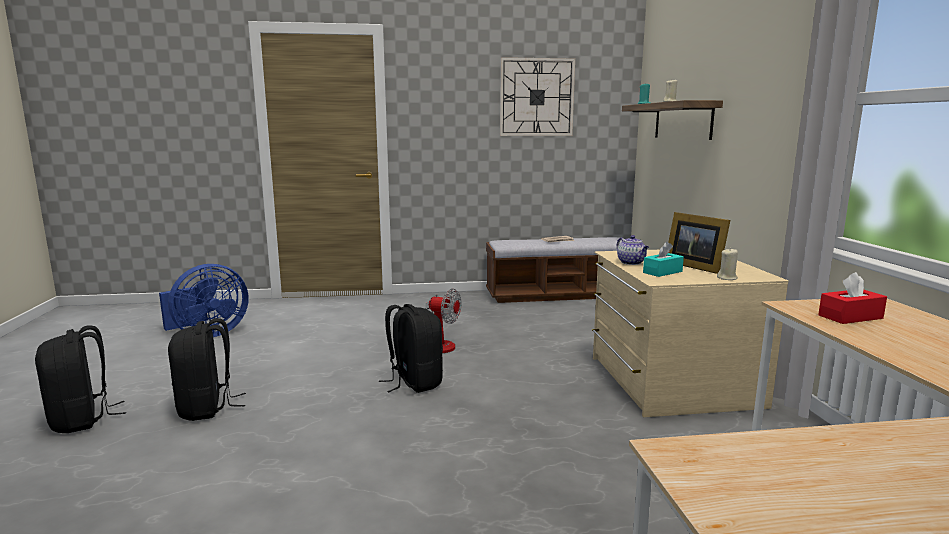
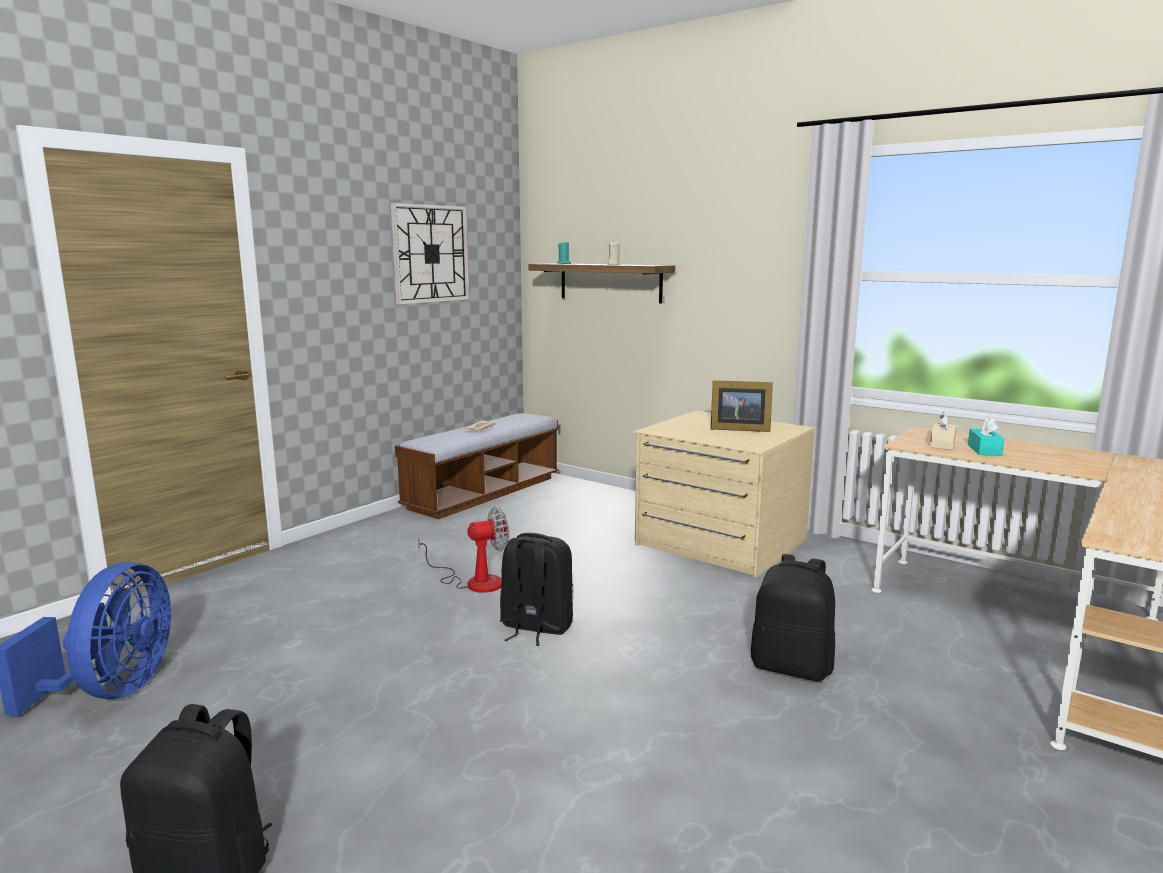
camera: 45 degrees left, 0 degrees up
black backpack [168,318,246,421] -> black backpack moved to [751,554,835,681]
teapot [617,235,649,265] -> none
turquoise tissue box [643,242,684,277] -> turquoise tissue box moved to [968,417,1004,456]
beige candle [717,248,738,280] -> none
red tissue box [818,272,887,324] -> beige tissue box [930,412,956,450]

